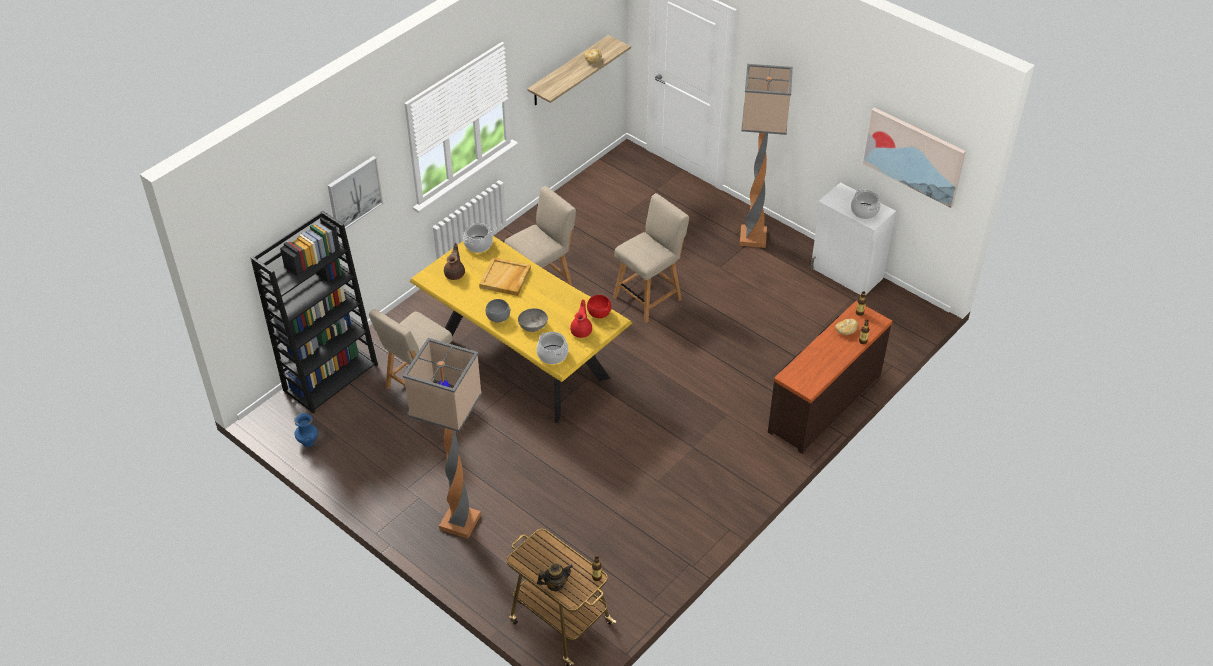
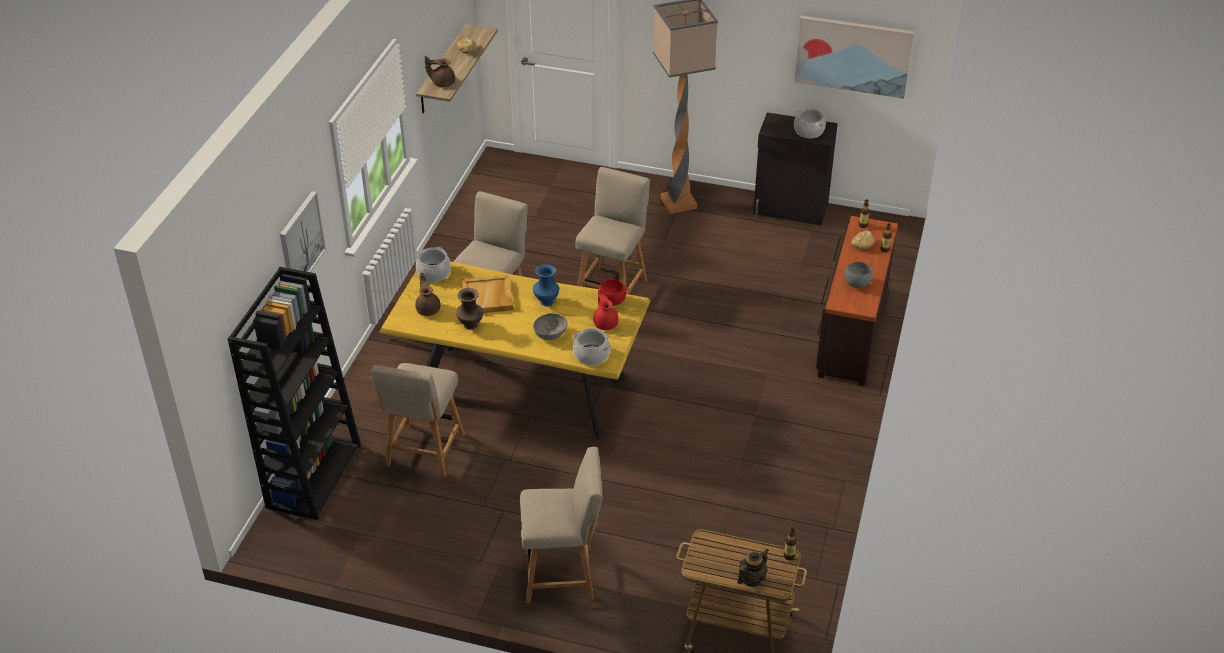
camera: 25 degrees left, 5 degrees down
blue vase [294,413,318,447] -> blue vase moved to [533,264,559,306]
floor lamp [403,338,482,539] -> beige chair [520,447,603,603]
grey bowl [485,299,511,323] -> grey bowl moved to [844,262,873,288]
white cabinet [811,182,896,295] -> black cabinet [753,112,838,226]
none -> brown teapot [424,56,455,87]
none -> brown vase [457,288,483,330]

